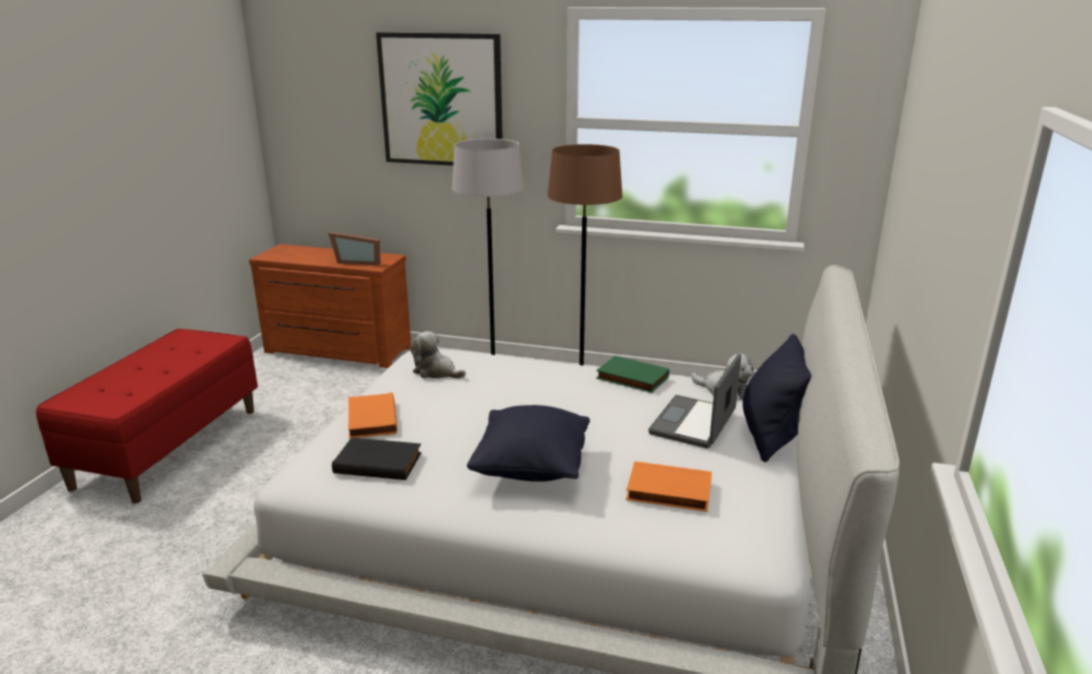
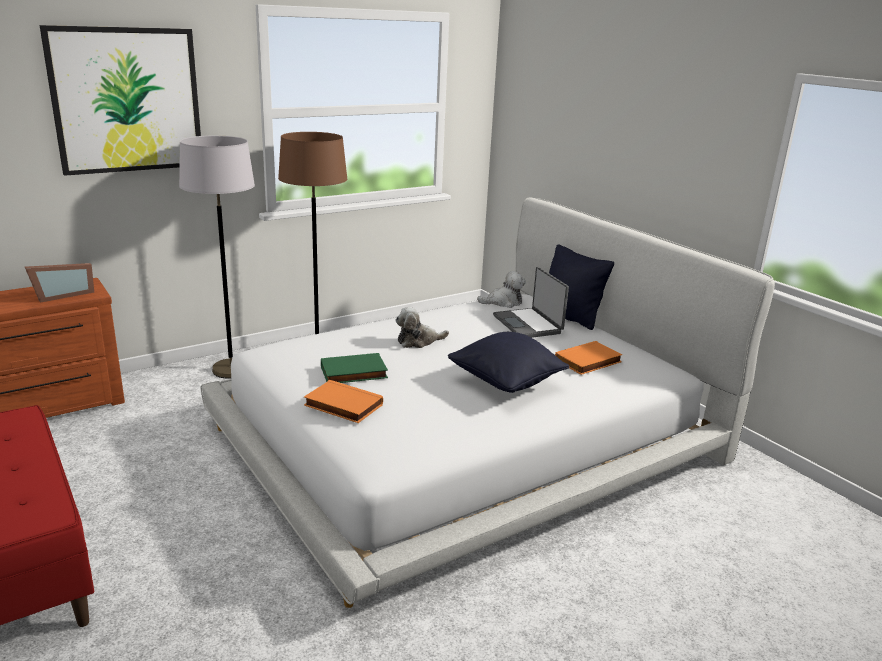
camera: 50 degrees left, 0 degrees up
black book [332,437,422,480] -> none
plush toy [410,331,466,378] -> plush toy moved to [395,307,449,348]
green book [596,355,669,393] -> green book moved to [321,353,388,383]

